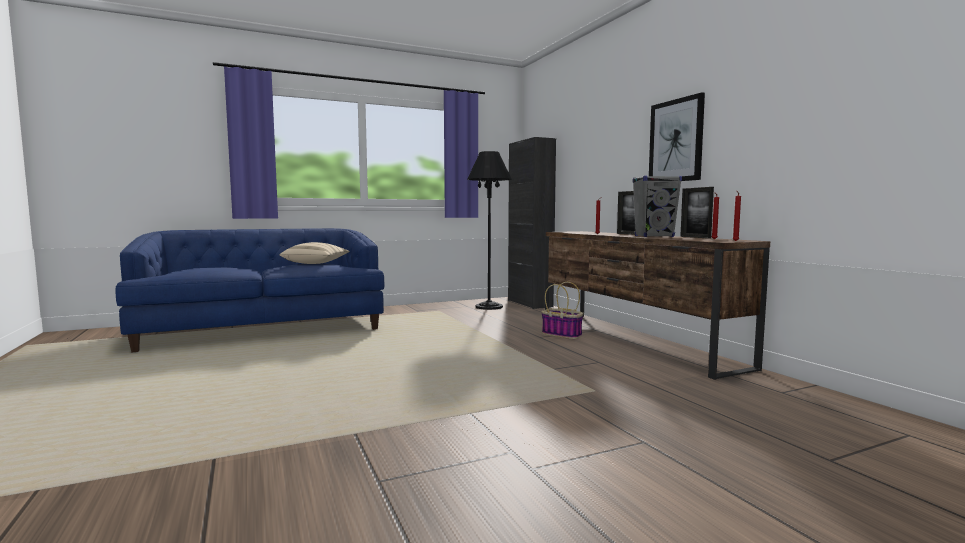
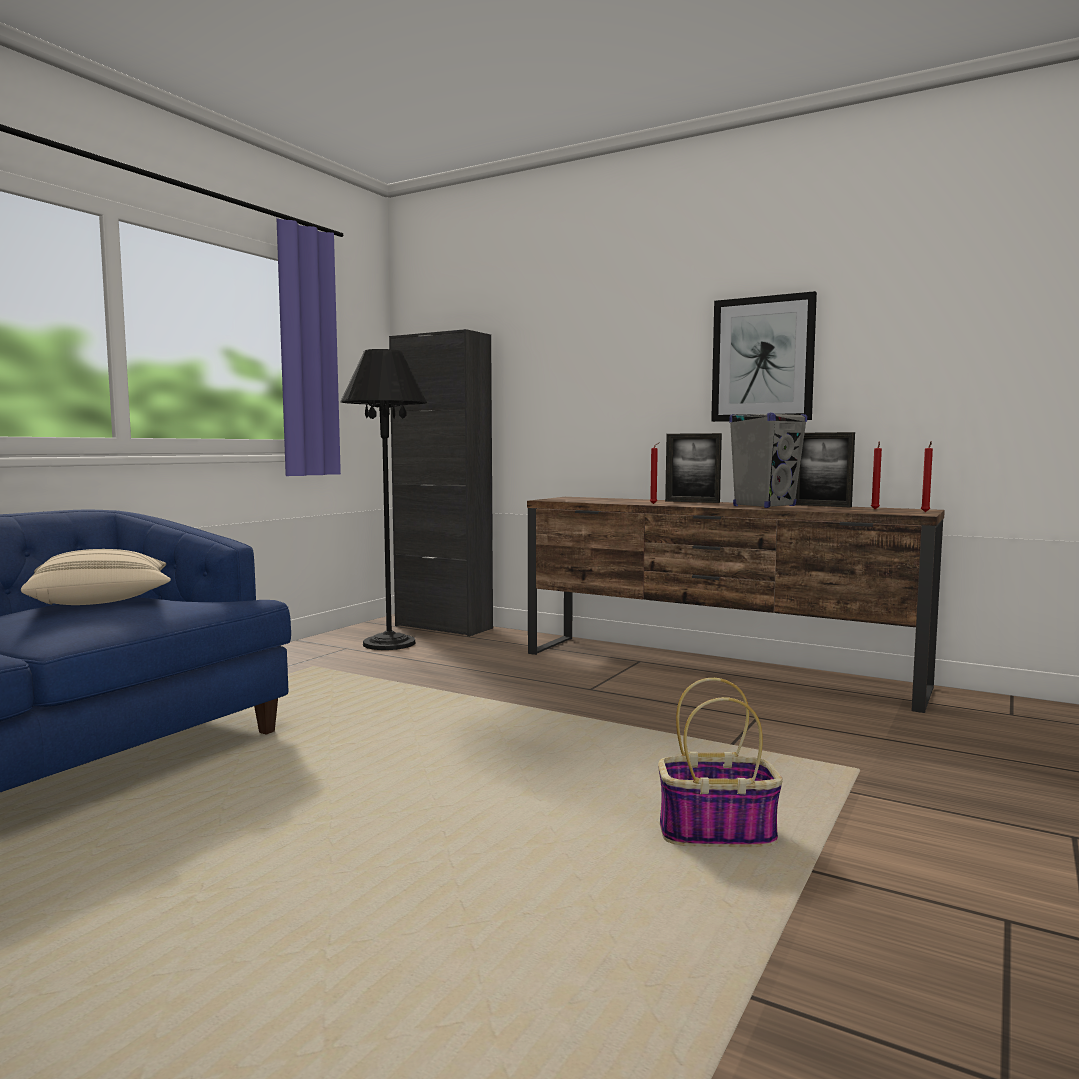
camera: 35 degrees left, 0 degrees up
basket [541,282,584,339] -> basket moved to [658,678,783,847]

